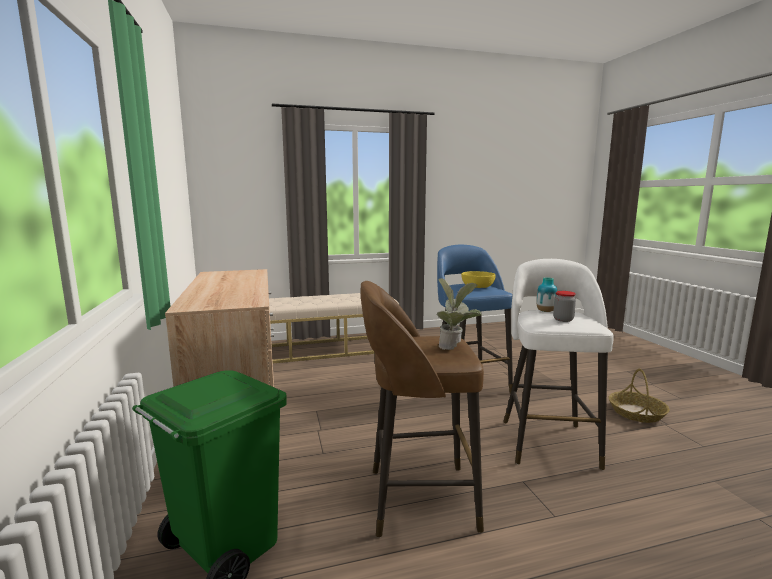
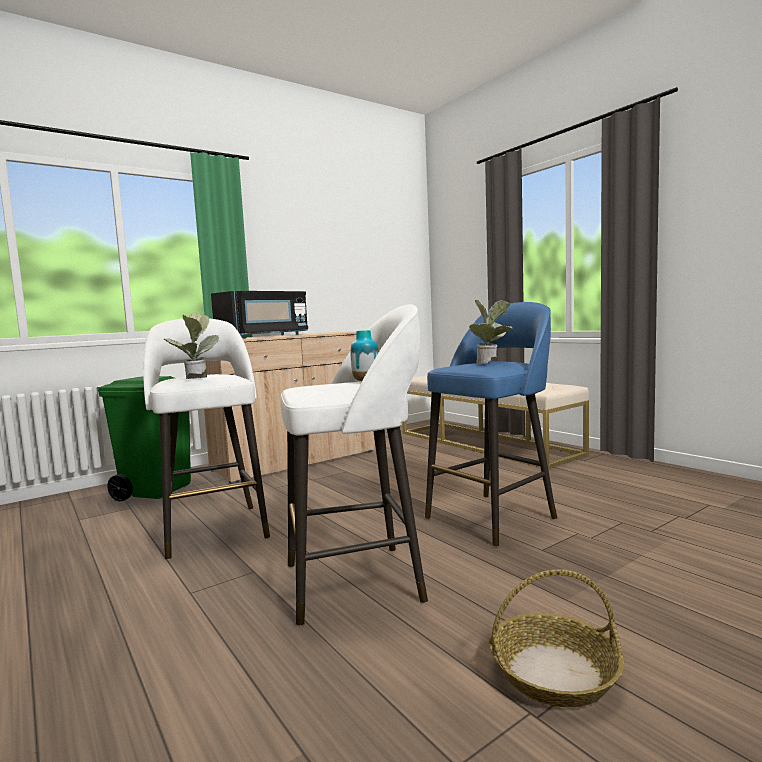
camera: 70 degrees right, 5 degrees down
brown stool [361,281,484,538] -> white stool [143,318,270,560]
yellow bowl [461,271,496,288] -> potted plant [469,300,513,364]
jar [553,291,576,322] -> none
none -> black microwave [211,291,308,339]

